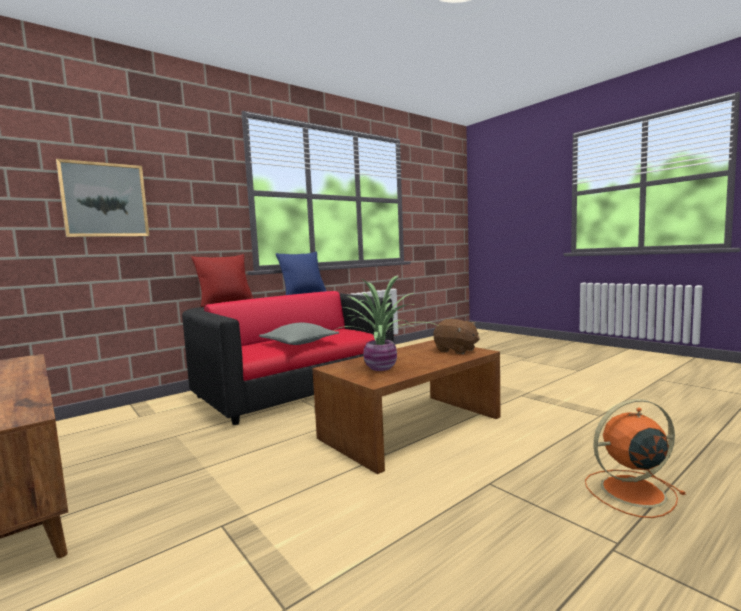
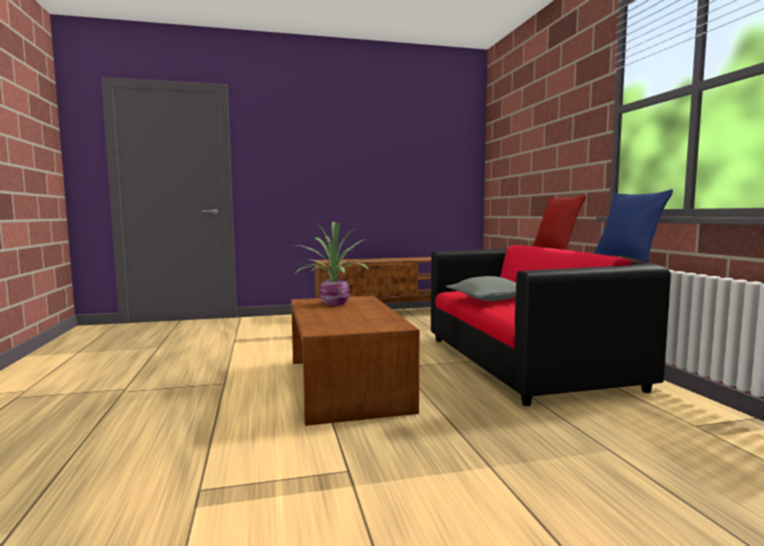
camera: 115 degrees right, 0 degrees up
picture [56,159,149,237] -> none
brown plush toy [433,319,480,354] -> none
orange fan [585,399,685,518] -> none

